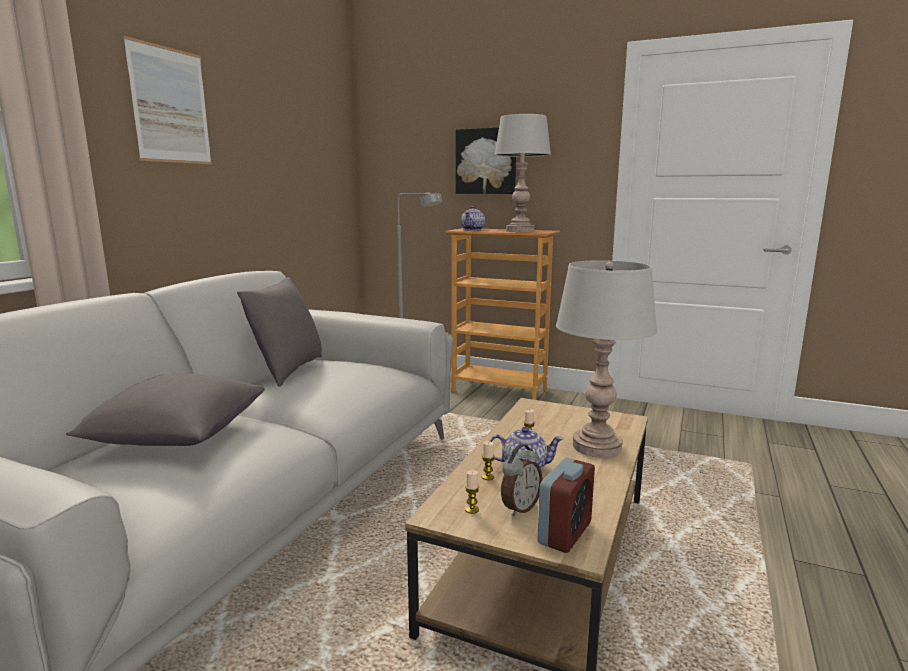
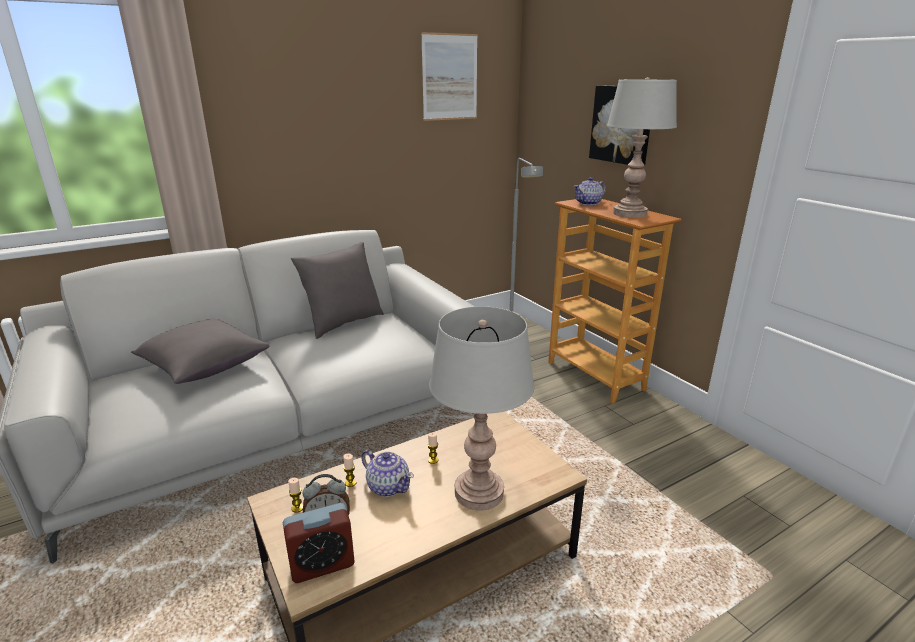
camera: 35 degrees right, 10 degrees up
picture [123,36,212,164] -> picture moved to [421,32,478,121]

